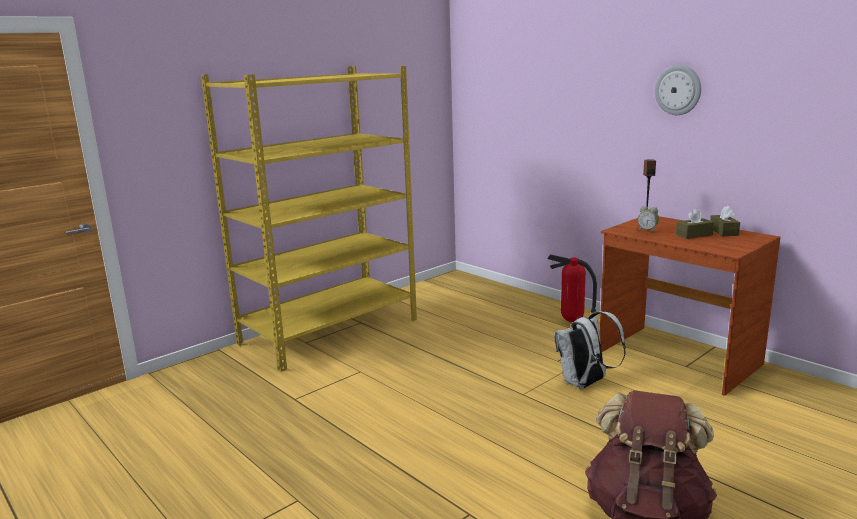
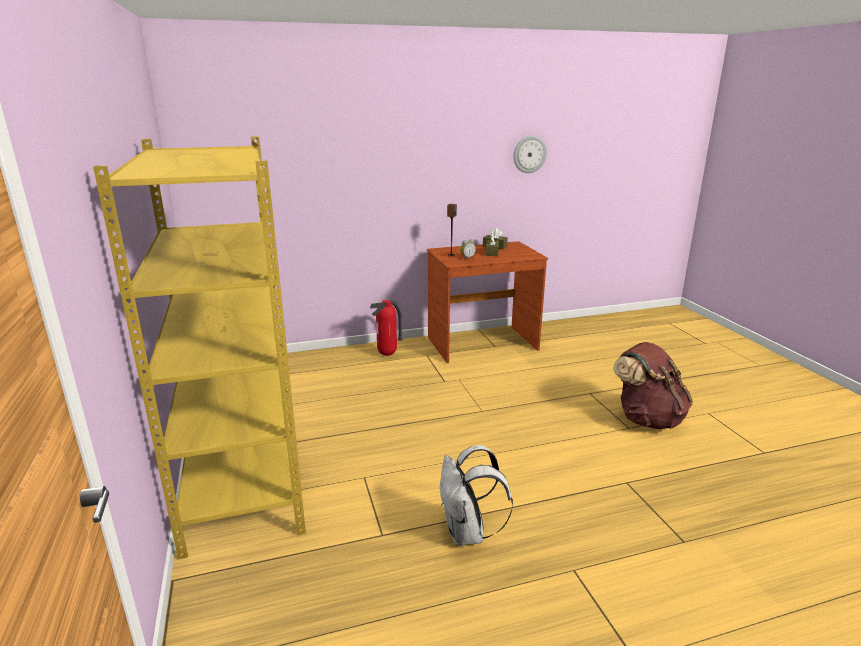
camera: 65 degrees left, 5 degrees up
white backpack [554,311,626,389] -> white backpack moved to [440,445,513,546]
wall clock [655,65,701,115] -> wall clock moved to [514,136,547,173]

